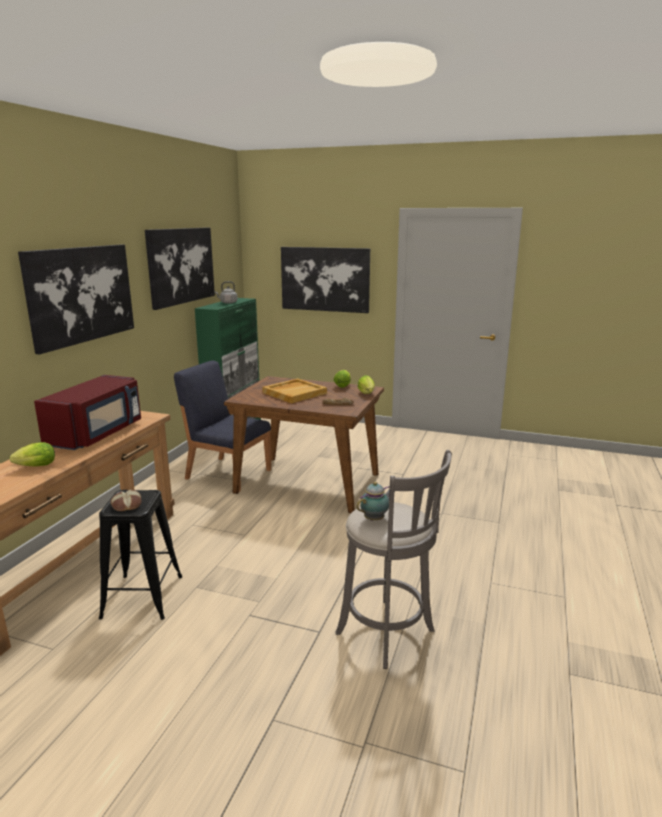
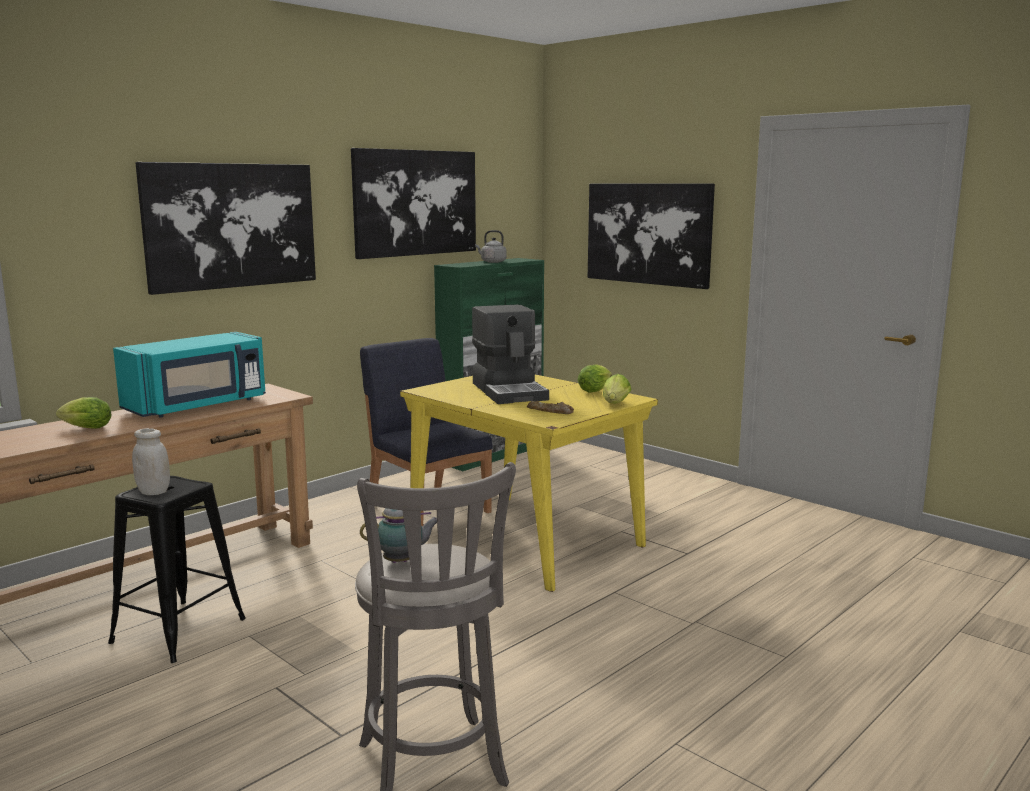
camera: 25 degrees right, 5 degrees down
red microwave [34,375,141,450] -> turquoise microwave [113,332,266,418]
bread [110,490,141,511] -> white jar [132,428,170,495]
brown dining table [224,376,384,513] -> yellow dining table [400,374,658,592]
beige tray [262,378,327,403] -> coffee machine [472,305,549,404]

